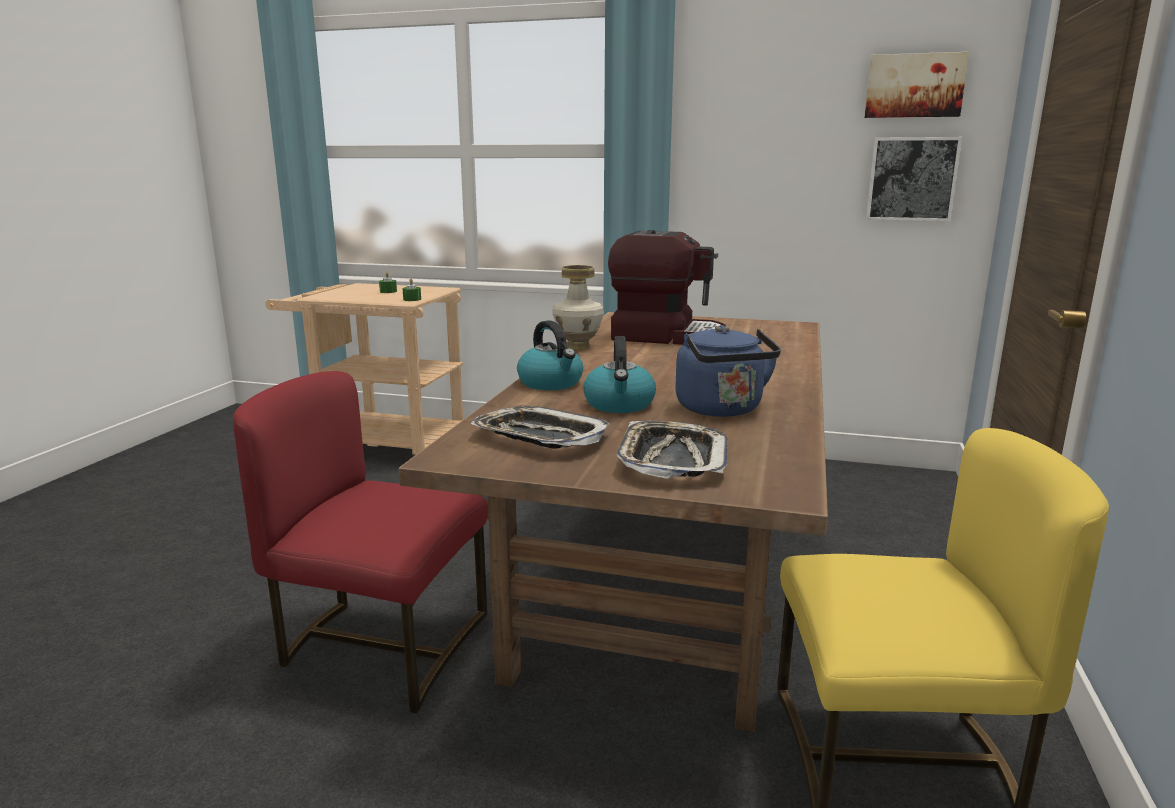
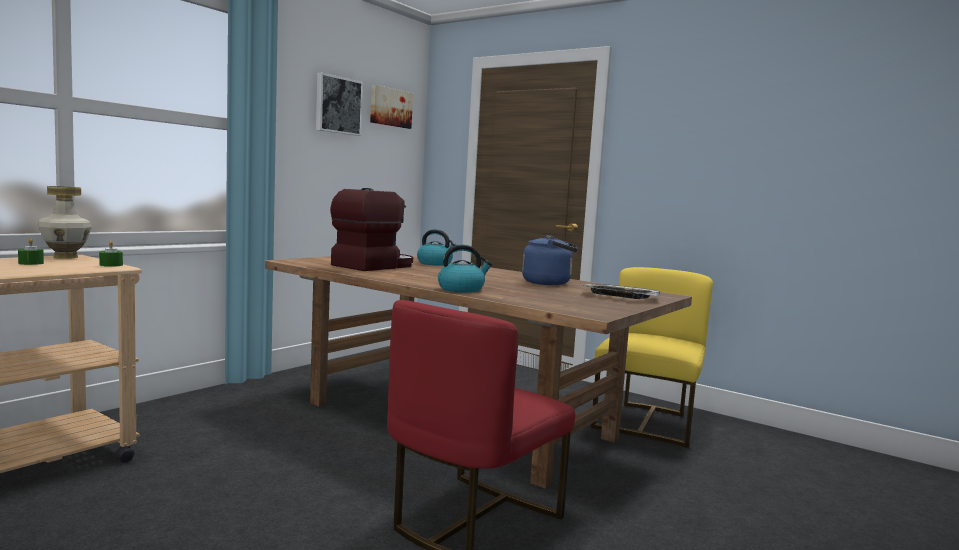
camera: 70 degrees left, 10 degrees down
tray [471,406,611,449] -> none
vase [553,265,604,350] -> vase moved to [38,186,92,259]
kettle [583,336,656,413] -> kettle moved to [417,229,457,266]
picture [866,137,962,221] -> picture moved to [316,73,363,136]

